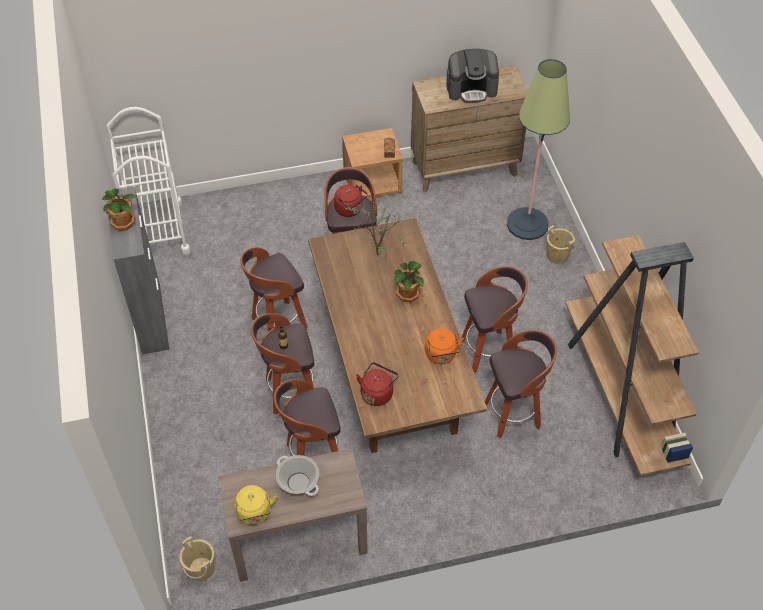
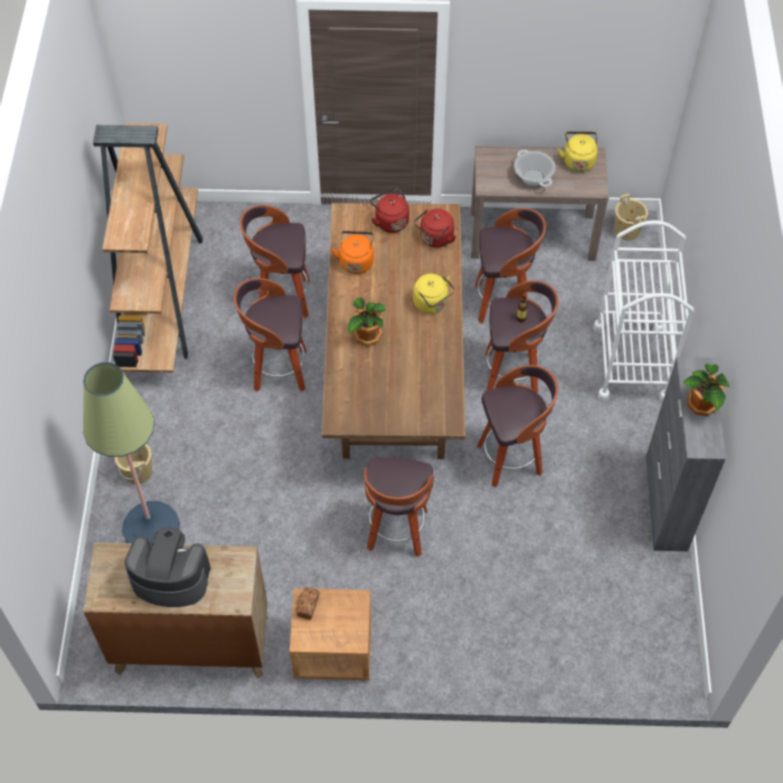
camera: 165 degrees left, 5 degrees up
white cart [106,107,190,254] -> white cart moved to [593,220,694,402]
red kettle [334,185,368,217] -> red kettle moved to [370,188,409,233]
potted plant [345,201,407,263] -> none
none -> yellow kettle [413,274,455,314]

